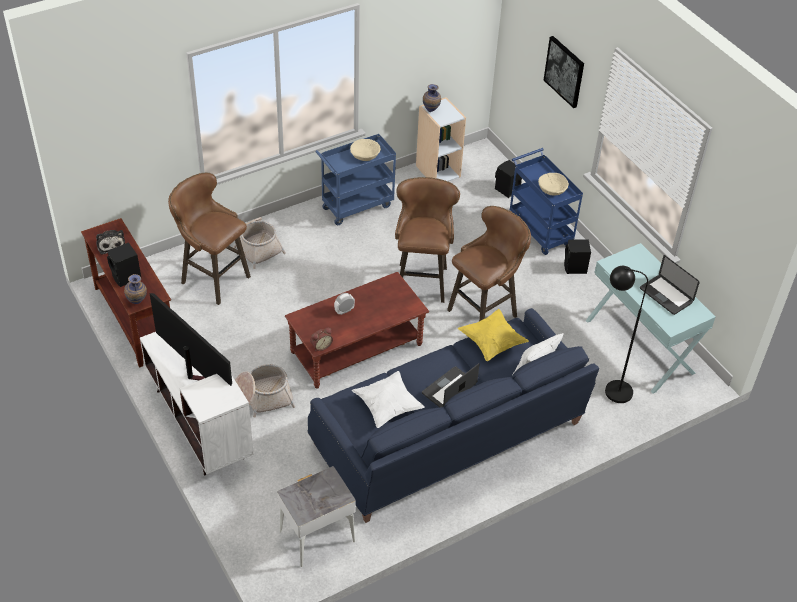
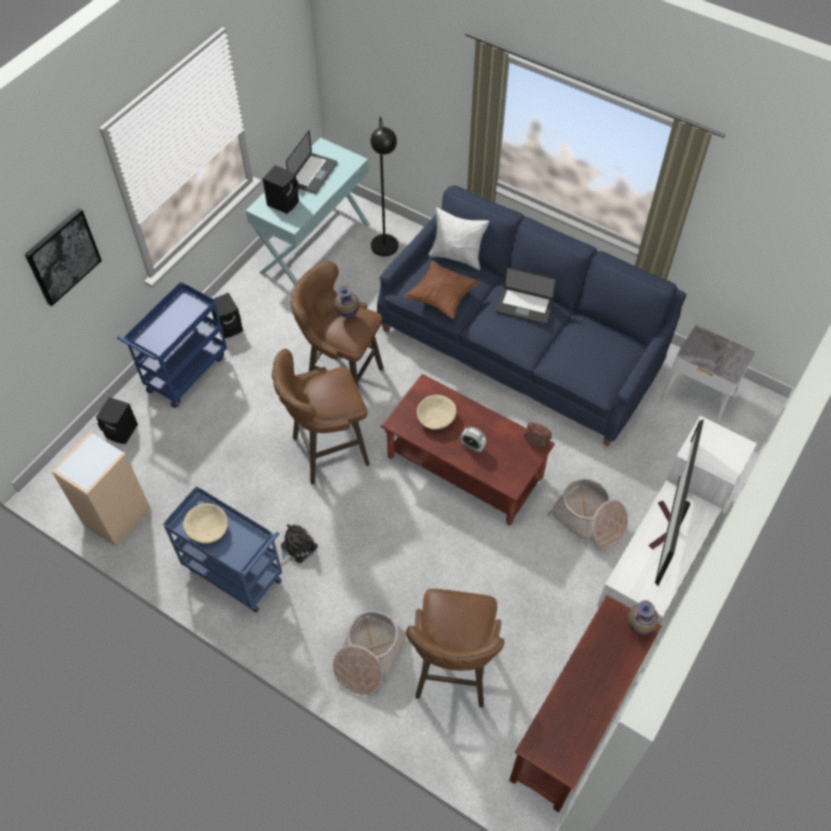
camera: 115 degrees left, 10 degrees up
plush toy [96,230,125,255] -> plush toy moved to [281,524,318,567]
black speaker [107,242,141,287] -> black speaker moved to [262,165,299,214]
white pillow [352,371,425,428] -> none
vase [423,84,441,112] -> vase moved to [335,286,359,318]
yellow pillow [458,309,529,361] -> brown pillow [403,260,480,318]
beige bowl [538,173,569,195] -> beige bowl moved to [417,395,456,430]

